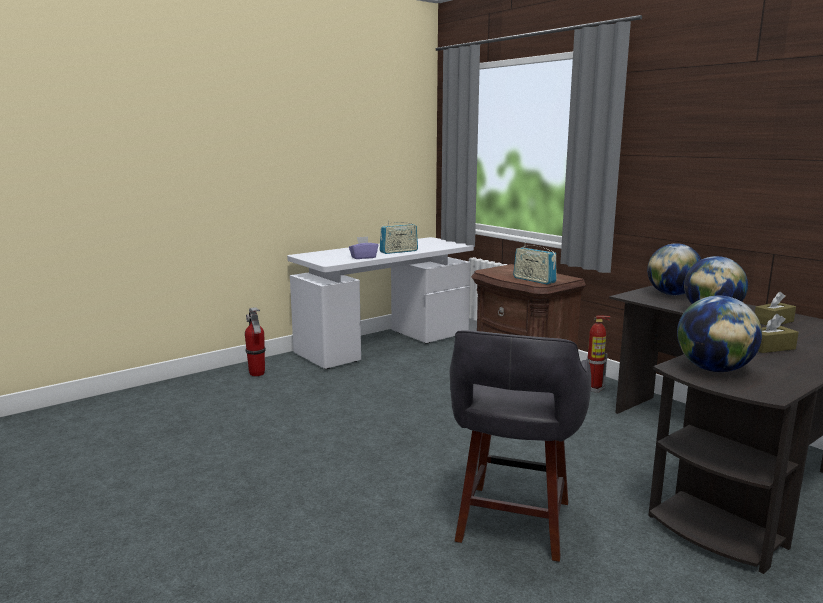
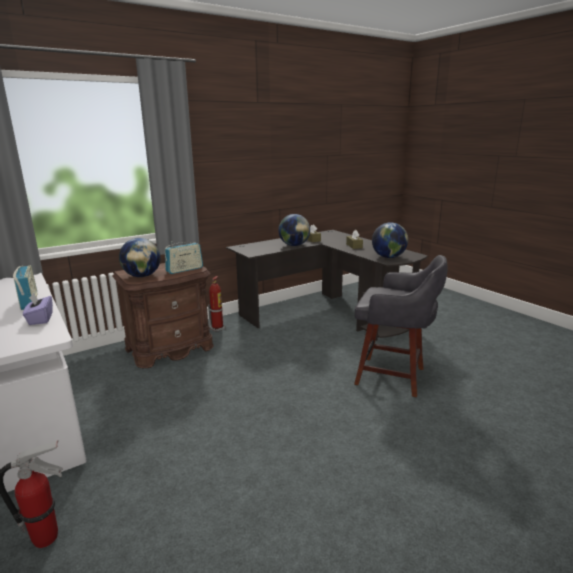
camera: 85 degrees left, 5 degrees up
globe [647,243,702,295] -> globe moved to [119,238,161,277]

